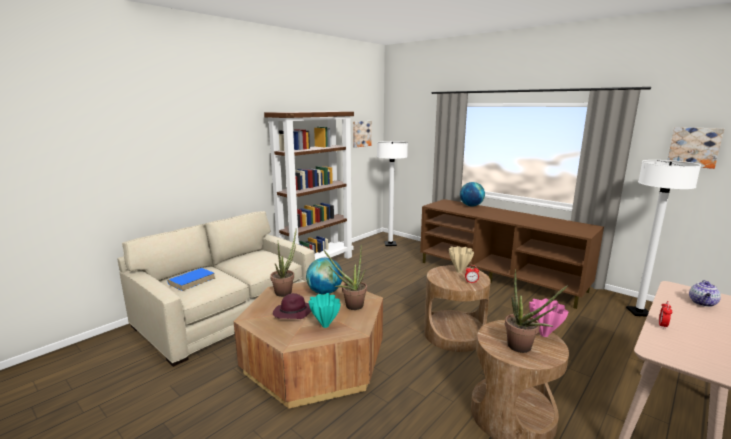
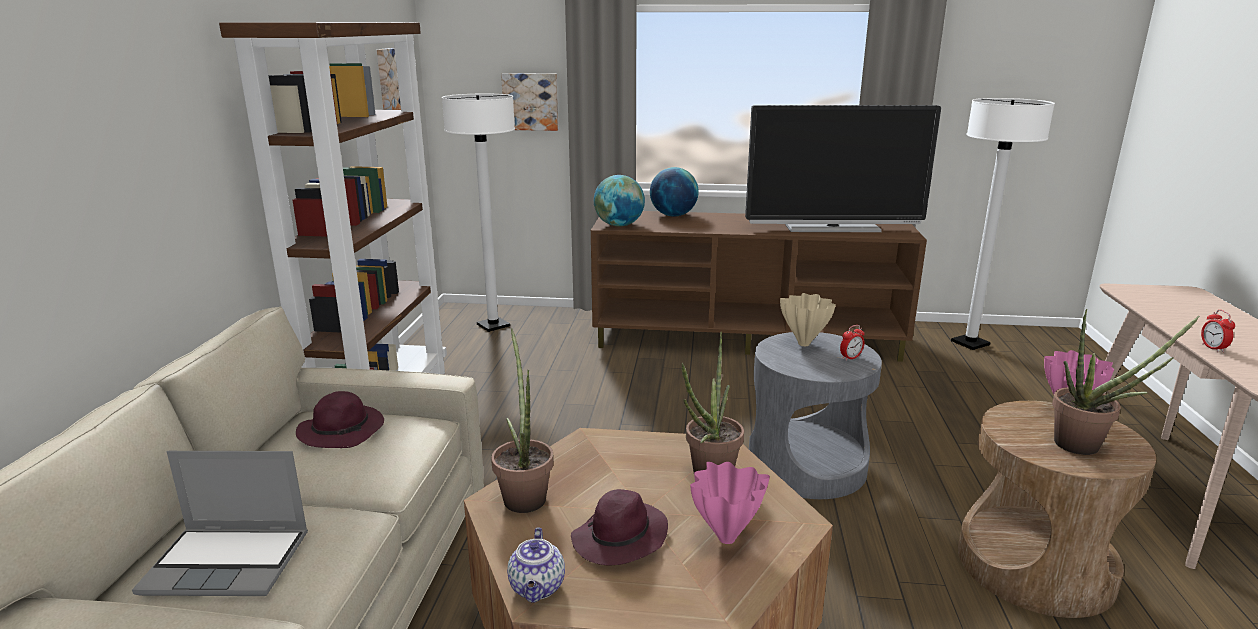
camera: 35 degrees left, 5 degrees up
blue book [167,268,215,291] -> laptop [132,451,308,596]
globe [306,258,343,295] -> globe moved to [594,175,645,227]
turquoise vase [308,293,341,328] -> pink vase [690,462,770,544]
brown side table [424,265,491,352] -> grey side table [749,332,882,499]
picture [668,127,724,169] -> picture moved to [501,73,559,131]
teapot [689,280,721,307] -> teapot moved to [507,527,565,603]
none -> purple hat [296,391,384,448]
none -> television [745,105,941,232]

